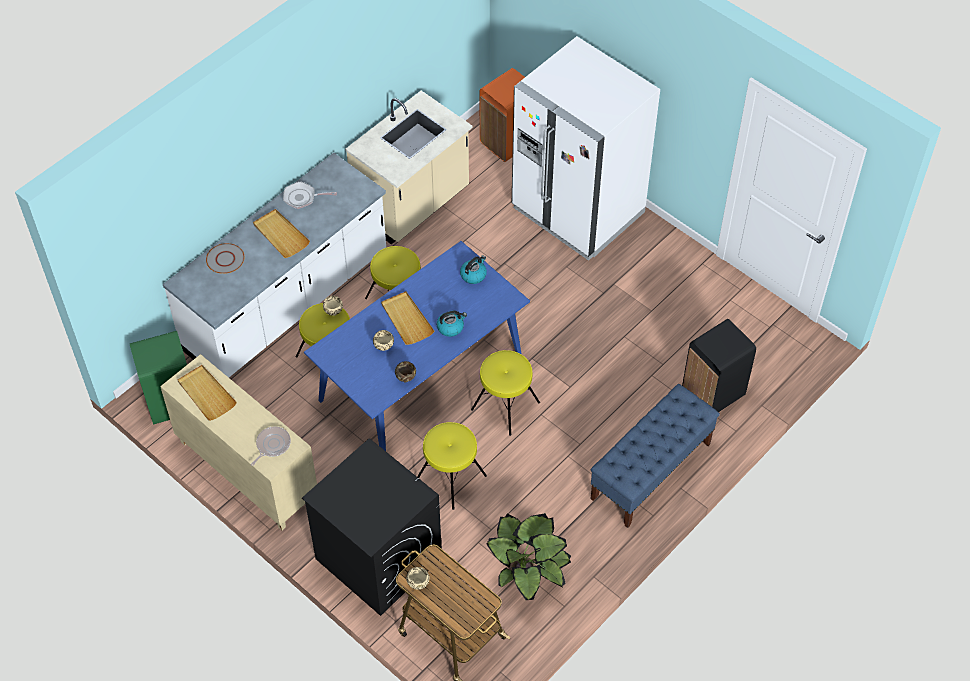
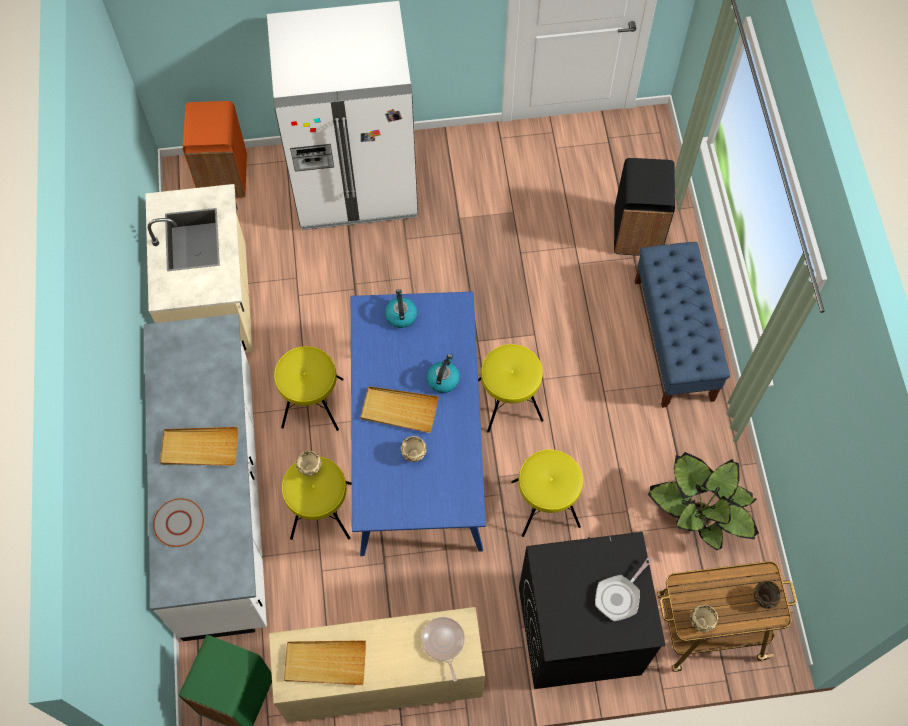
camera: 50 degrees left, 10 degrees up
frying pan [283,181,337,209] -> frying pan moved to [595,556,653,621]
brown bowl [395,361,416,382] -> brown bowl moved to [754,581,781,609]

